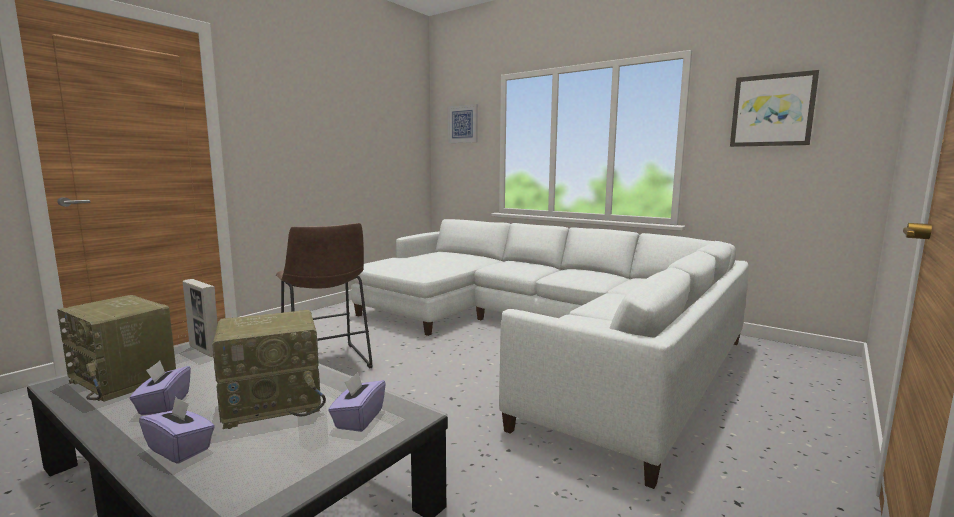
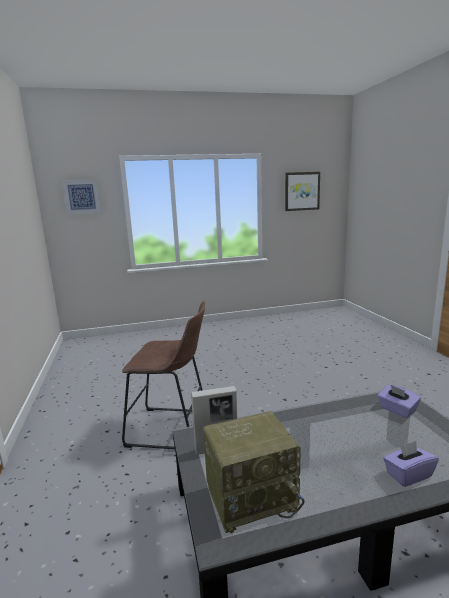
camera: 50 degrees left, 5 degrees up
purple tissue box [130,361,191,415] -> none
radio [212,310,326,429] -> none
white sofa [350,219,749,489] -> none

